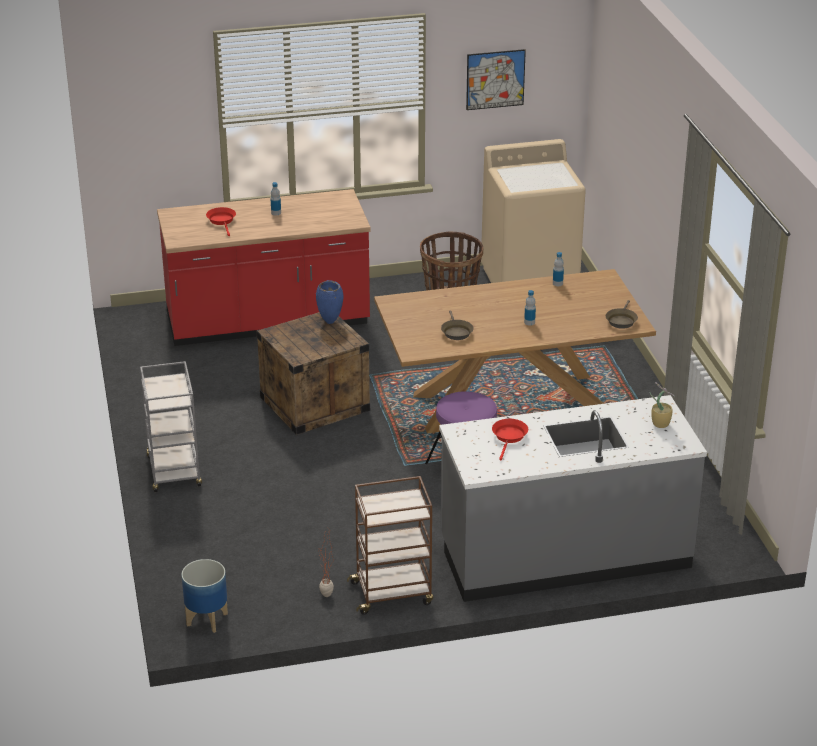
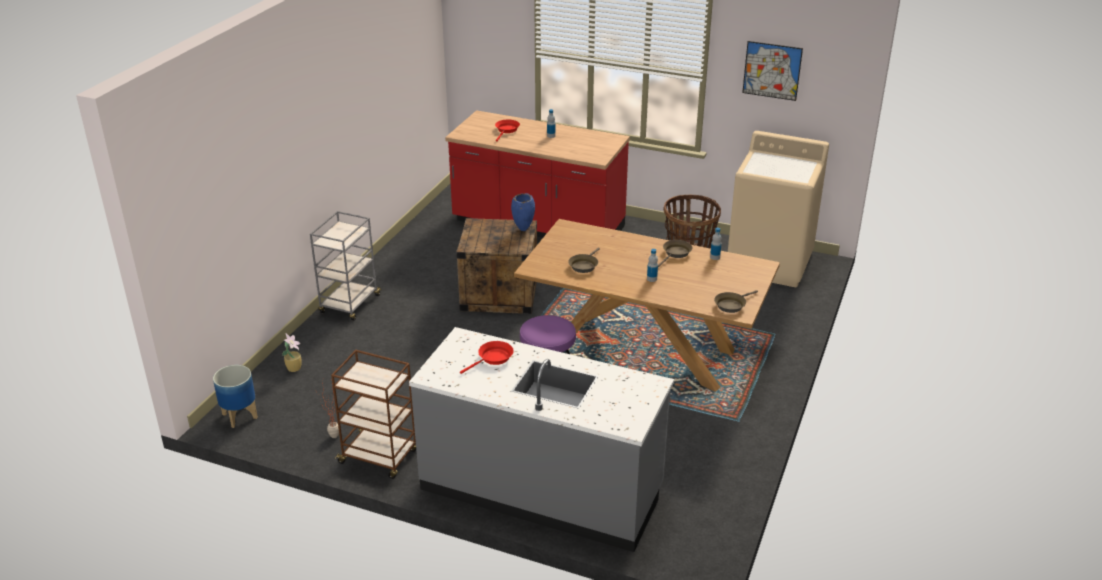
camera: 35 degrees right, 0 degrees up
potted plant [650,382,675,428] -> potted plant moved to [282,333,302,372]
none -> brown frying pan [658,240,692,267]

